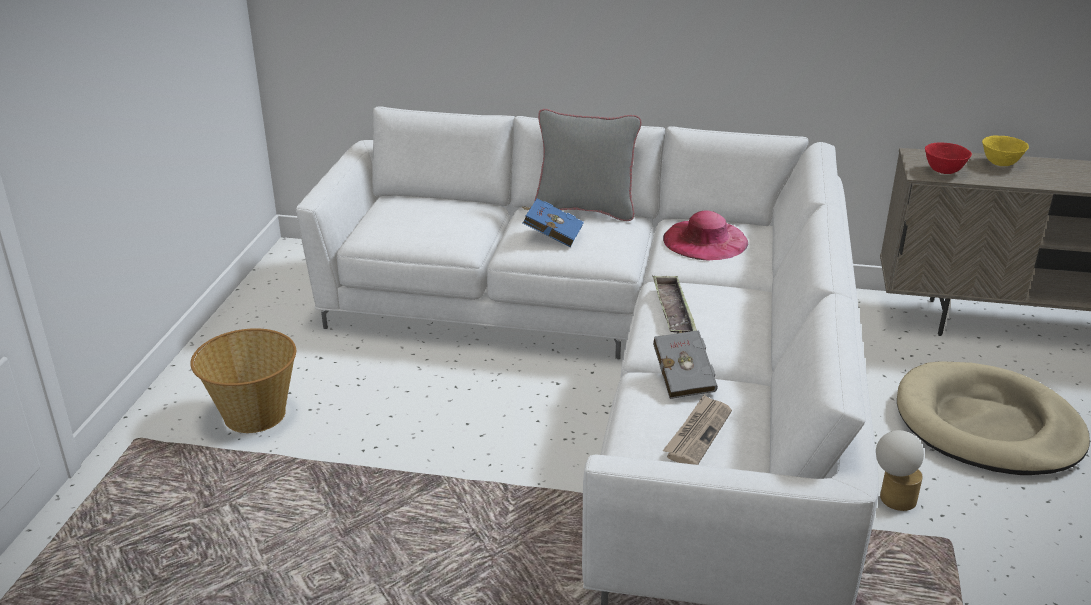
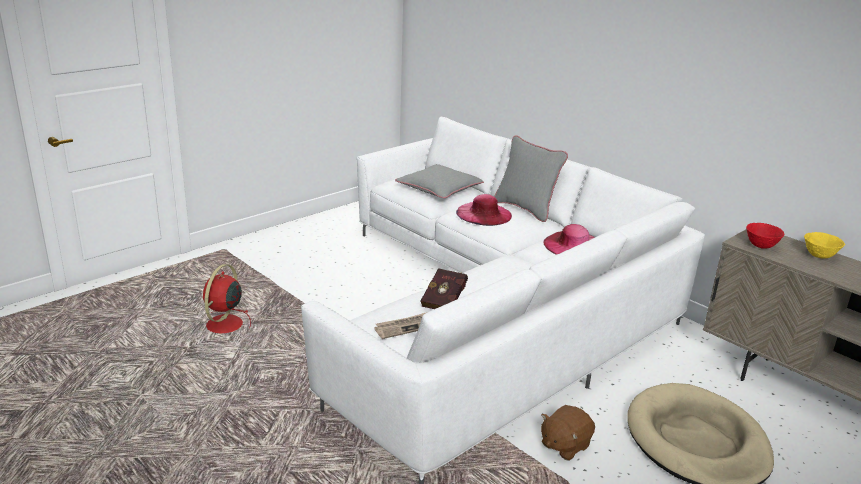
camera: 35 degrees right, 5 degrees down
basket [190,328,296,433] -> none
blue book [521,199,584,248] -> pink hat [456,194,512,226]
tray [652,276,697,333] -> none
grey book [653,329,718,399] -> red book [421,268,468,309]
table lamp [876,430,924,511] -> brown plush toy [541,405,595,461]
none -> red fan [203,264,251,333]
none -> grey pillow [395,164,484,198]

